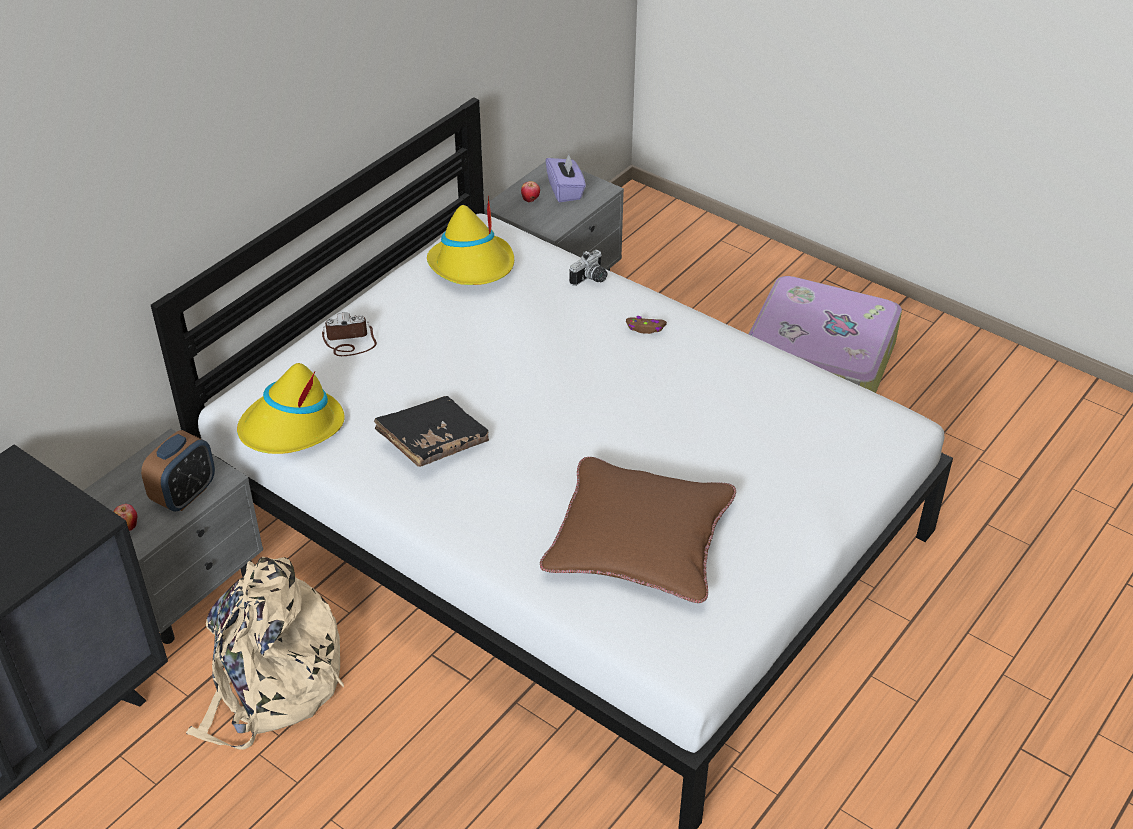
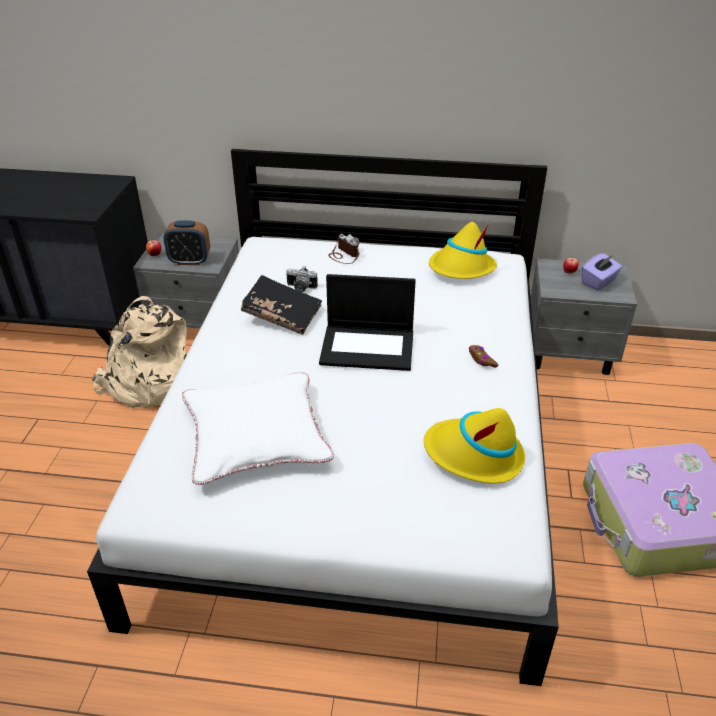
camera: 60 degrees right, 5 degrees down
yellow hat [237,363,344,454] -> yellow hat moved to [424,408,525,483]
brown pillow [540,457,736,603] -> white pillow [182,372,334,485]
camera [569,250,607,286] -> camera moved to [286,266,318,292]
none -> laptop [319,274,416,371]

